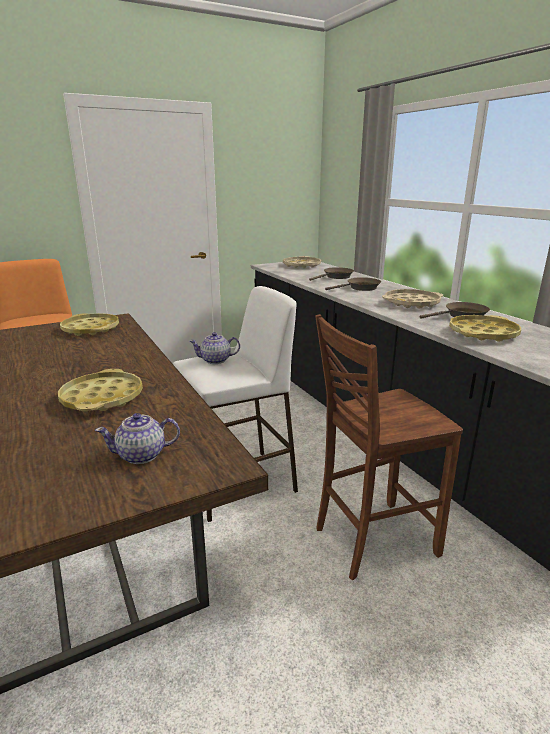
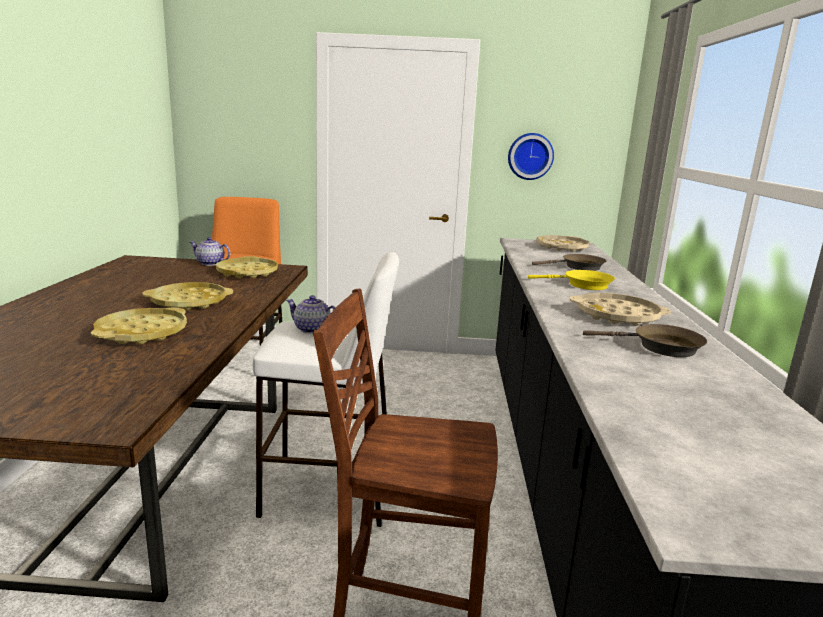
camera: 30 degrees right, 5 degrees down
teapot [95,413,180,464] -> teapot moved to [190,237,231,266]
brown frying pan [325,277,381,291] -> yellow frying pan [528,270,615,290]
yellow tray [449,315,521,342] -> yellow tray moved to [142,282,233,310]
none -> wall clock [508,133,554,180]

